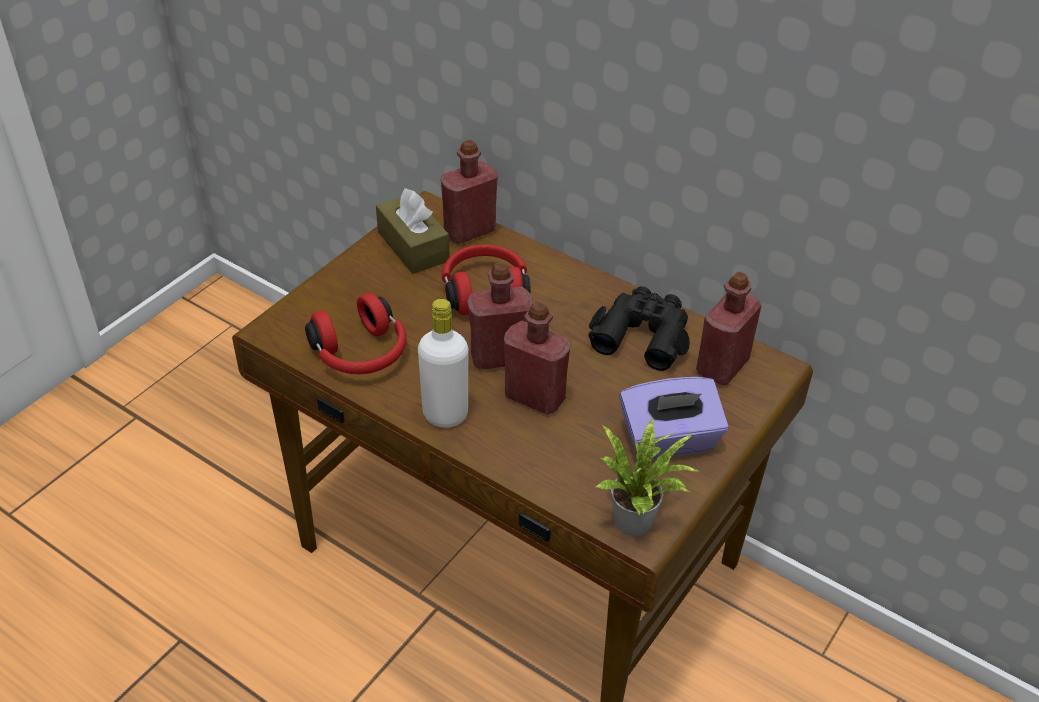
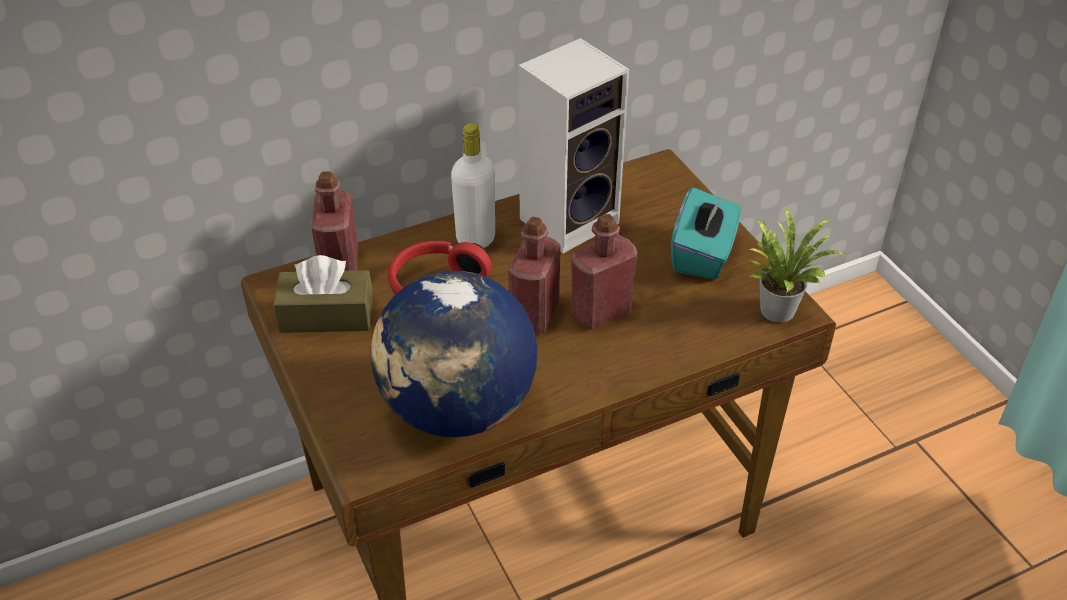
camera: 60 degrees left, 0 degrees up
red headphones [305,293,407,374] -> globe [371,271,537,437]
white bottle [418,299,468,428] -> white bottle moved to [451,123,495,248]
black binoculars [588,286,690,371] -> speaker [518,38,629,254]
purple tissue box [619,377,729,460] -> turquoise tissue box [671,187,741,280]
red bottle [696,272,762,385] -> none

